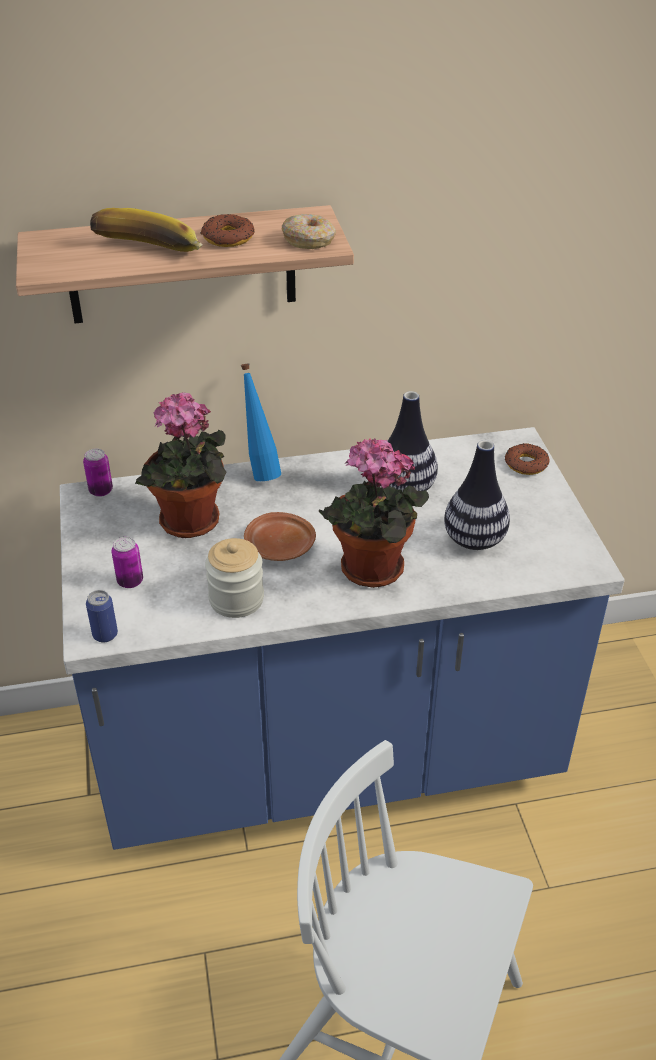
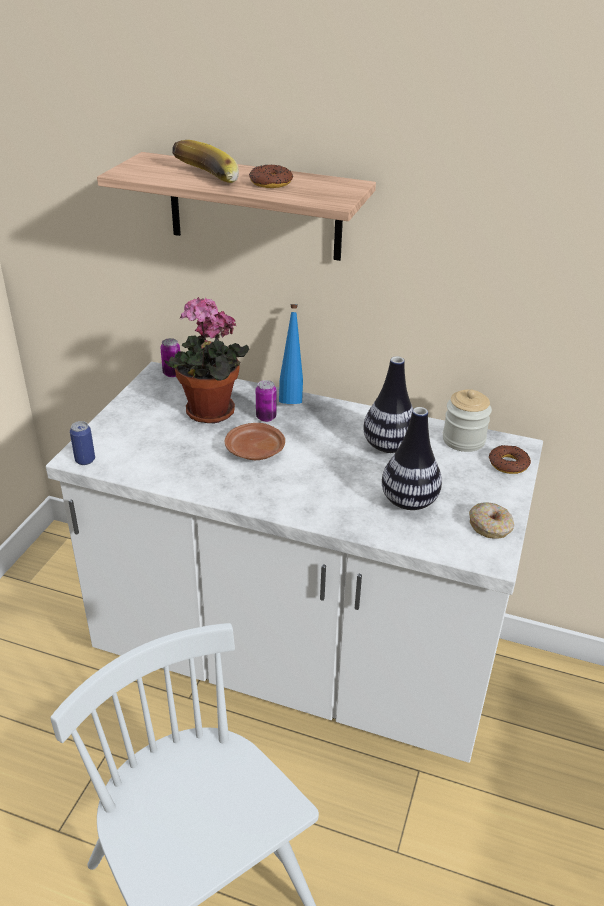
camera: 30 degrees right, 5 degrees down
blue counter [60,427,625,850] -> white counter [46,362,543,763]
can [111,537,143,588] -> can moved to [256,380,276,422]
jar [205,538,264,618] -> jar moved to [443,389,492,452]
donut [282,214,336,249] -> donut moved to [469,502,514,539]
potted plant [319,438,429,588] -> none

